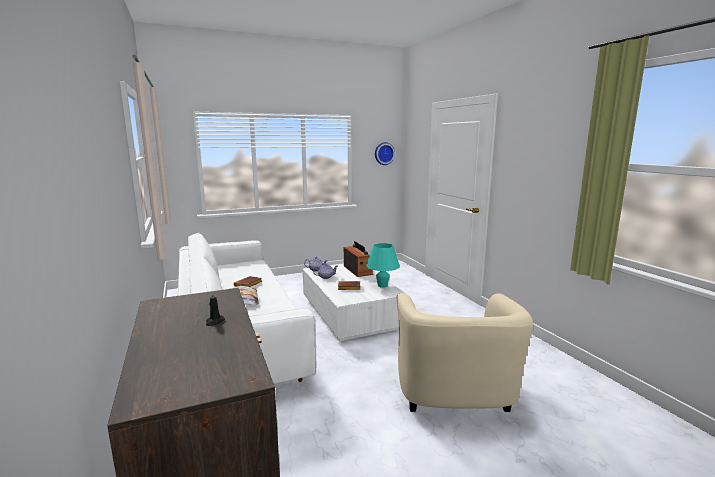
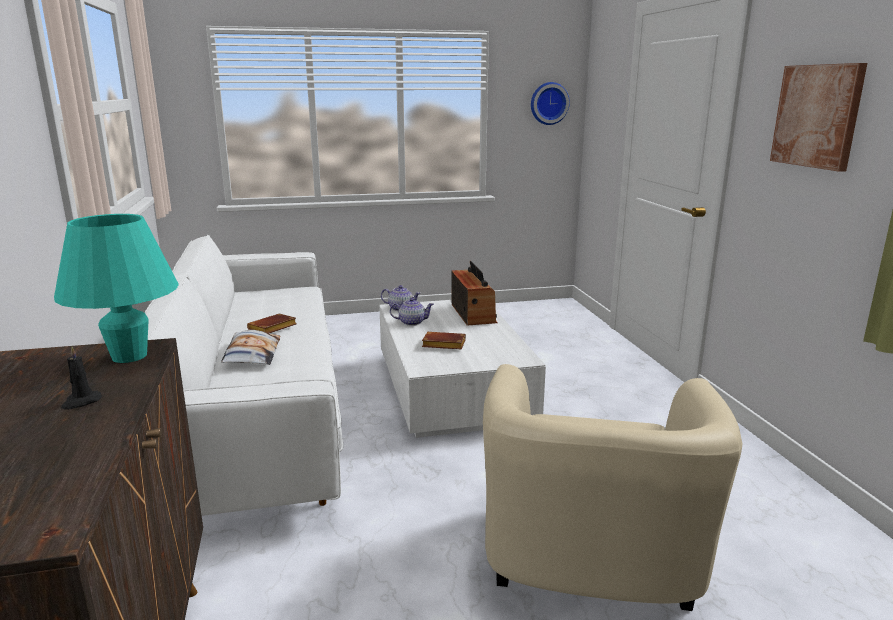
camera: 10 degrees right, 5 degrees up
turquoise table lamp [366,243,400,288] -> turquoise table lamp moved to [54,214,179,363]
none -> picture [770,63,867,172]

